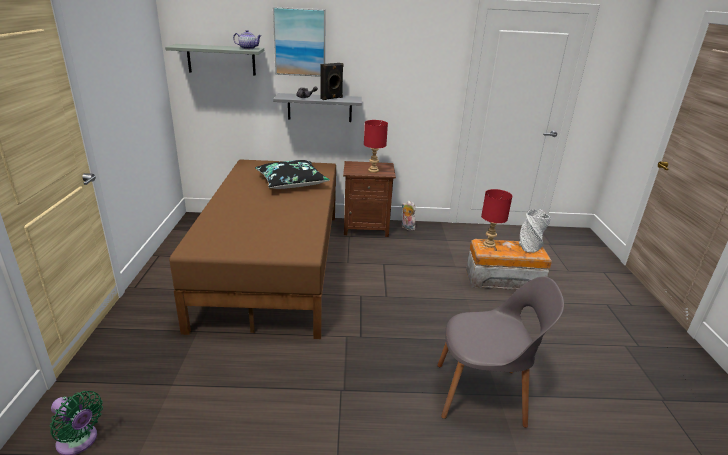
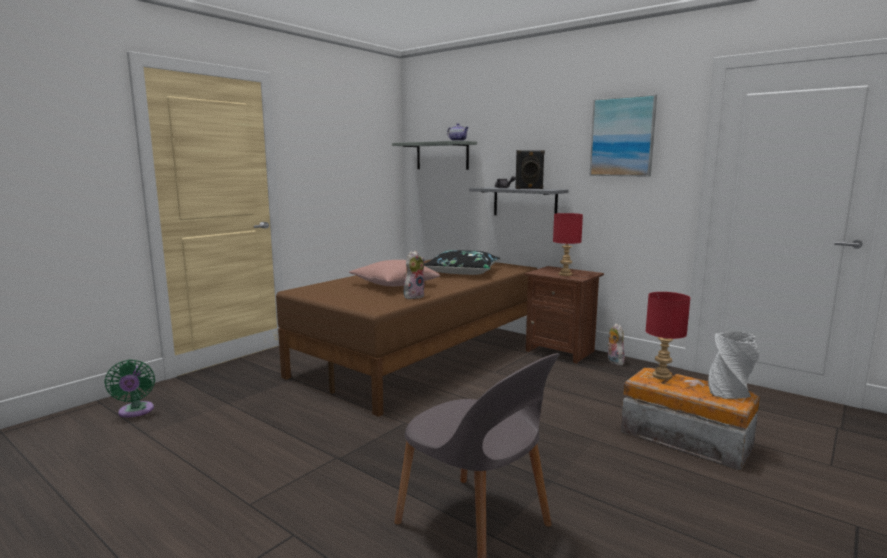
camera: 40 degrees right, 15 degrees down
picture [273,7,326,77] -> picture moved to [589,94,657,177]
none -> pink pillow [349,260,440,286]
none -> plush toy [404,251,425,299]

